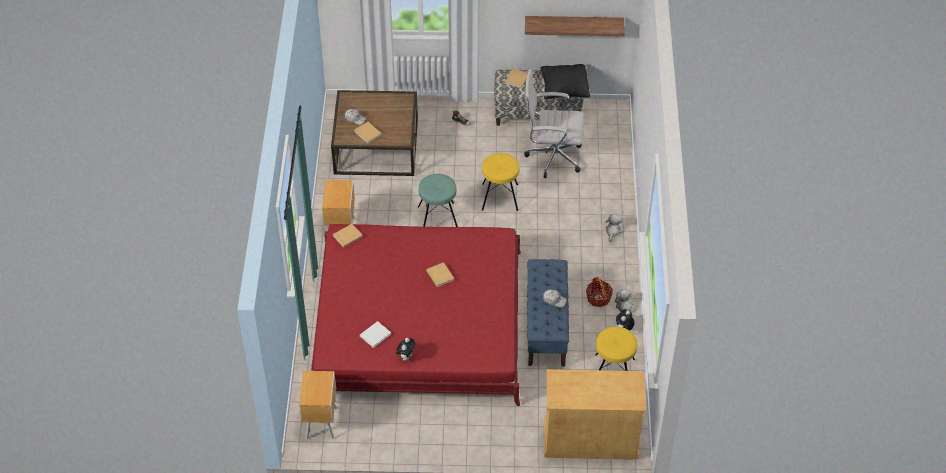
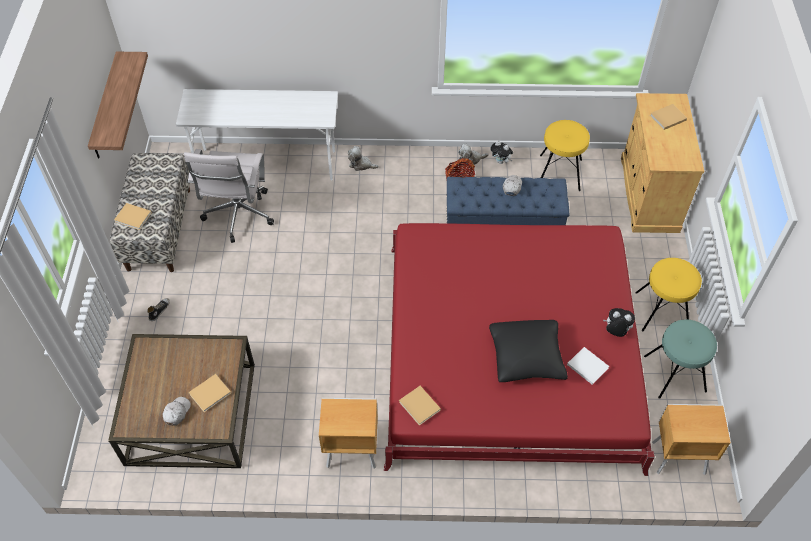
camera: 90 degrees left, 5 degrees up
turquoise stool [418,174,458,227] -> turquoise stool moved to [644,319,717,399]
beige book [426,262,454,287] -> beige book moved to [650,104,687,130]
yellow stool [482,153,519,211] -> yellow stool moved to [635,258,702,331]
black pillow [541,64,590,99] -> black pillow moved to [489,320,568,382]
none -> white desk [176,89,338,180]

